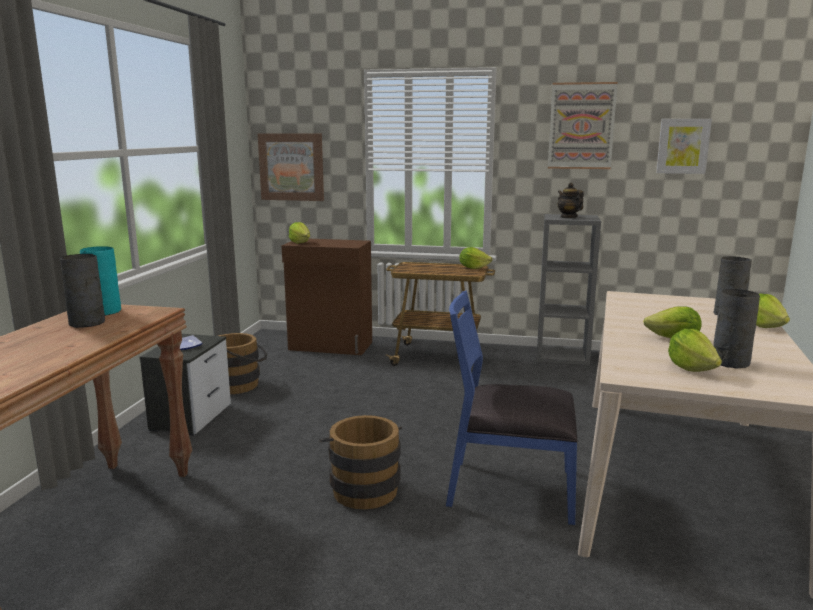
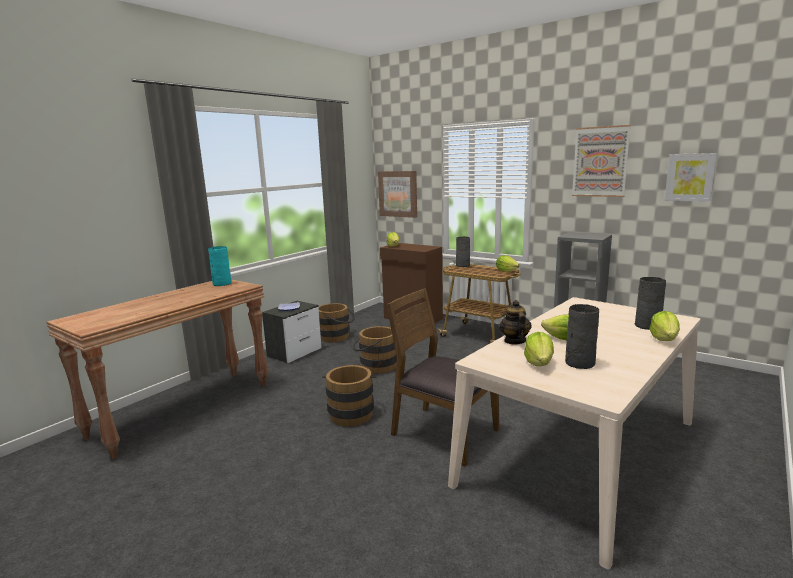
camera: 25 degrees right, 0 degrees up
grey vase [60,254,105,328] -> grey vase moved to [456,237,470,267]
blue chair [446,291,578,525] -> brown chair [386,288,500,466]
teapot [558,183,584,218] -> teapot moved to [499,300,532,344]
none -> brown bucket [352,326,397,374]

